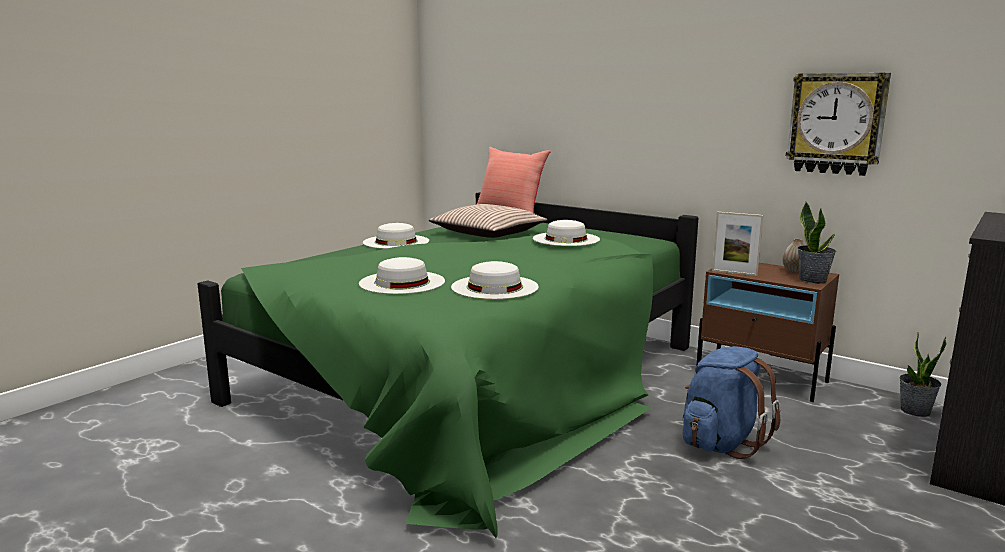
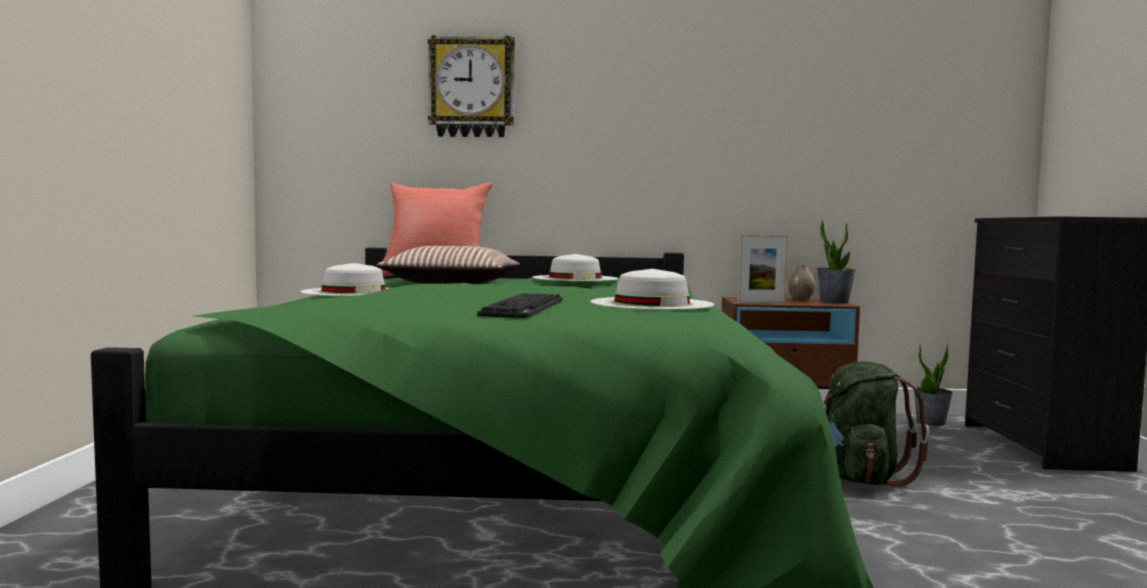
camera: 35 degrees left, 10 degrees down
white hat [359,257,445,294] -> keyboard [477,293,563,318]
blue backpack [683,346,780,459] -> green backpack [824,362,930,486]
wall clock [786,73,891,176] -> wall clock moved to [428,35,515,137]

